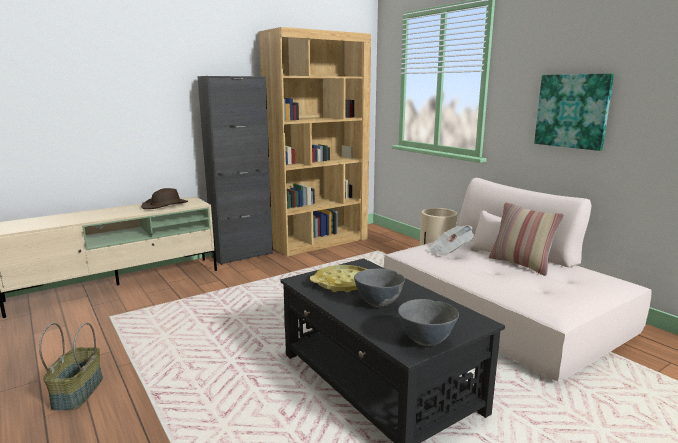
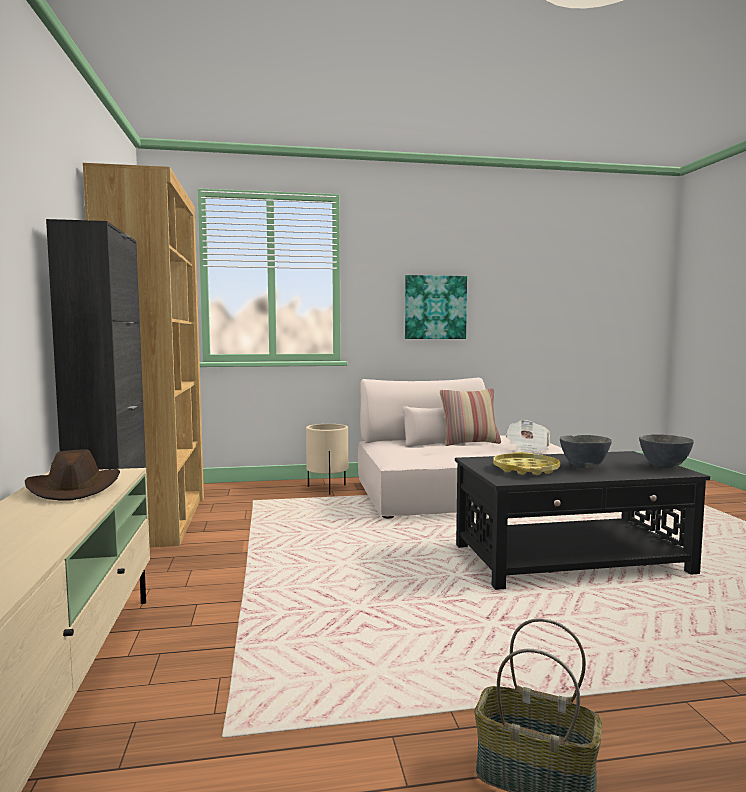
camera: 65 degrees left, 10 degrees down
newspaper [427,225,474,256] -> newspaper moved to [506,420,550,453]

